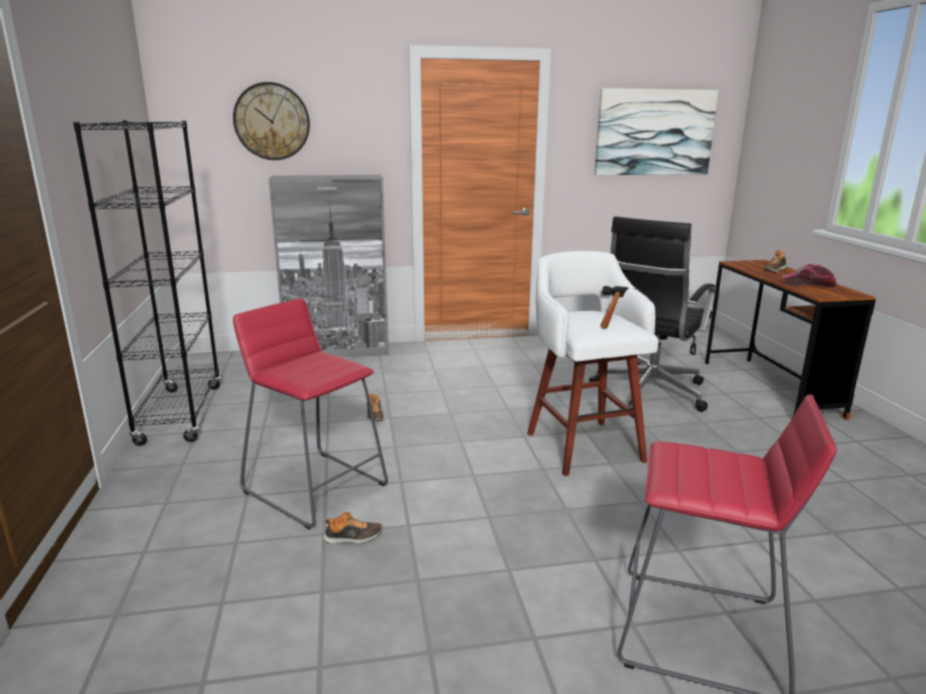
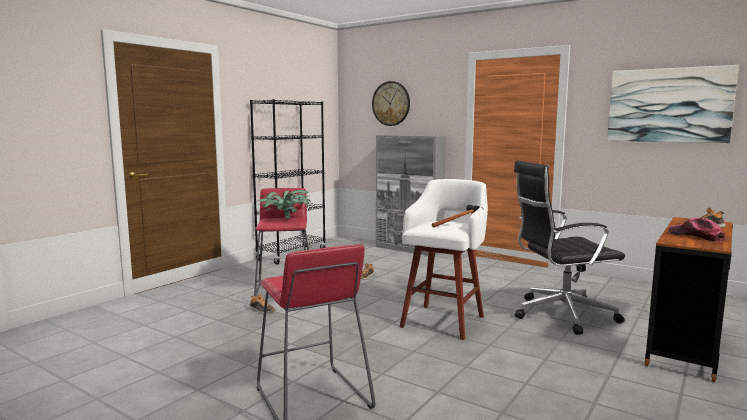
camera: 45 degrees right, 10 degrees down
none -> potted plant [258,190,310,219]

